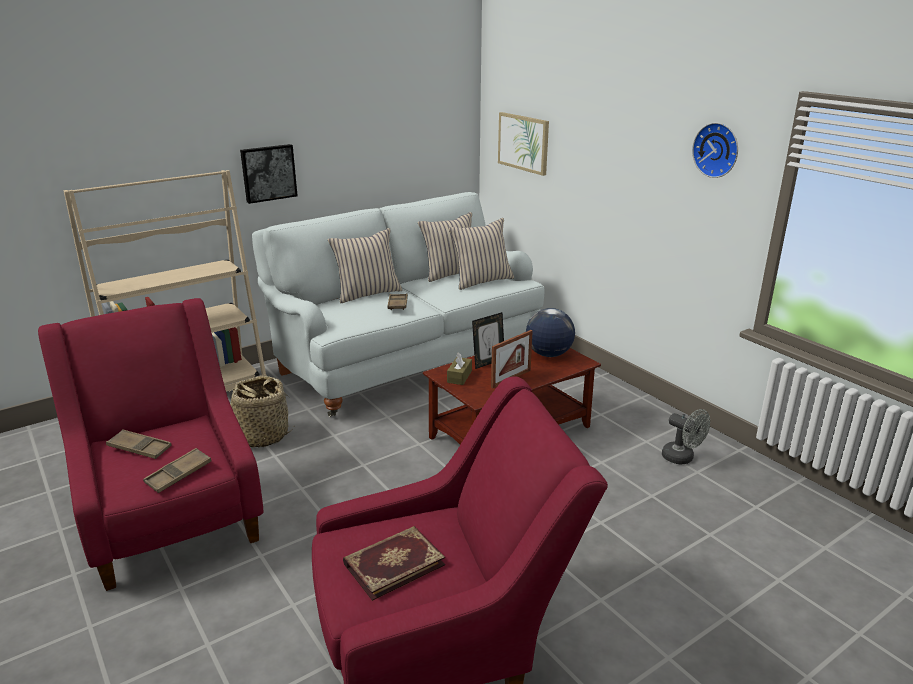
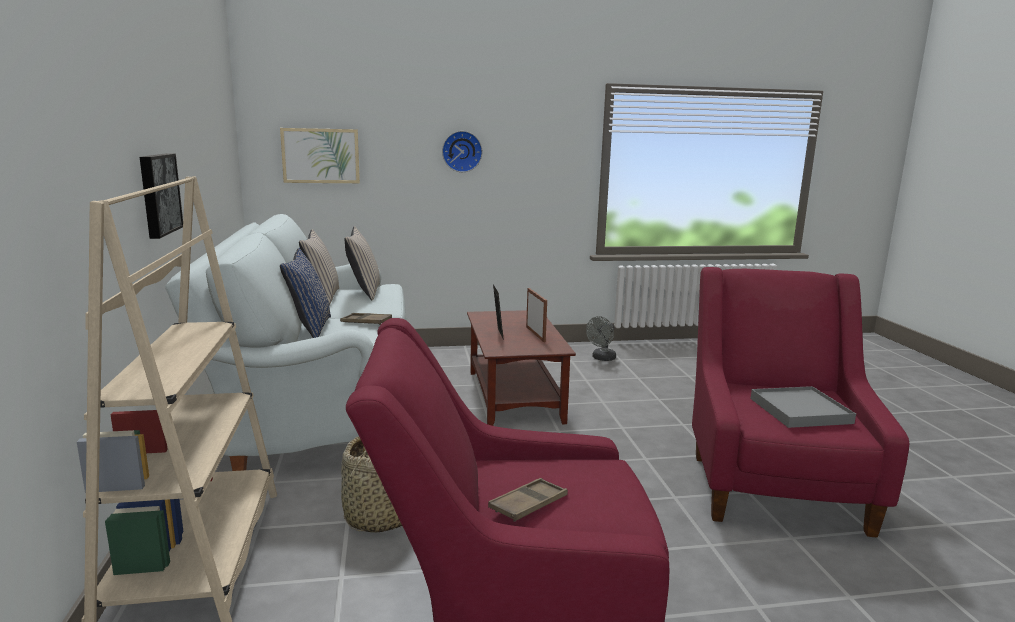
camera: 65 degrees left, 10 degrees down
brown tray [143,448,211,493] -> none
beige pillow [328,228,402,303] -> blue pillow [280,248,331,338]
book [343,526,445,601] -> grey tray [751,386,856,428]
brown tissue box [447,352,472,385] -> none
globe [526,308,575,357] -> none
grey fan [662,409,710,464] -> grey fan turned 150 degrees clockwise [586,316,616,361]
wall clock [692,123,738,178] -> wall clock moved to [442,131,482,172]

